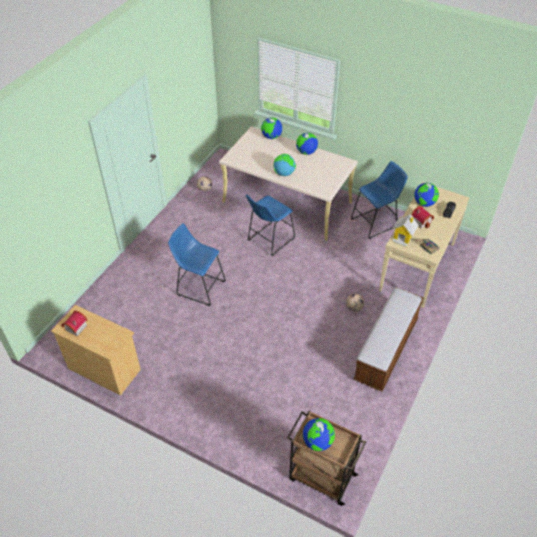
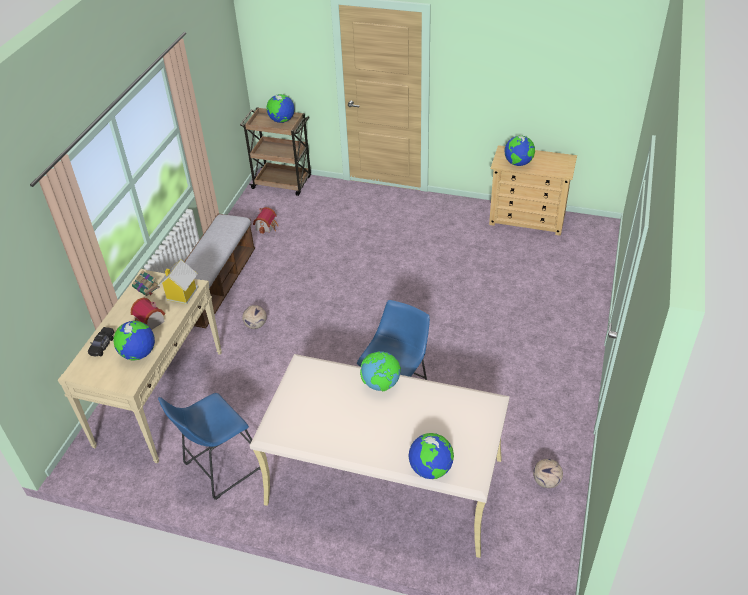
camera: 170 degrees right, 5 degrees down
toy house [62,310,87,336] -> toy house moved to [253,207,278,234]
blue stool [168,223,226,306] -> none
globe [296,133,318,155] -> globe moved to [504,135,535,166]

